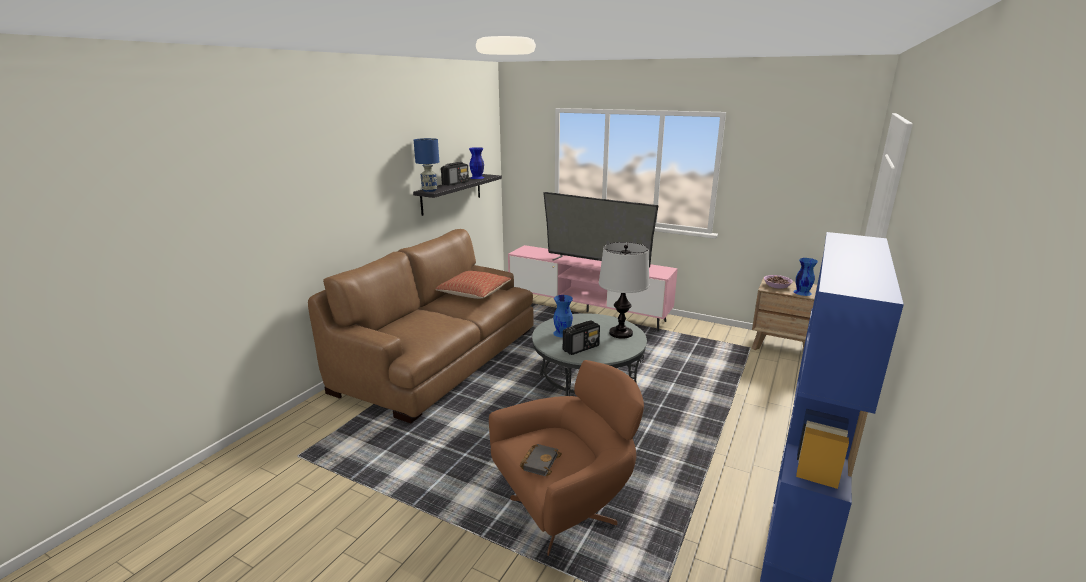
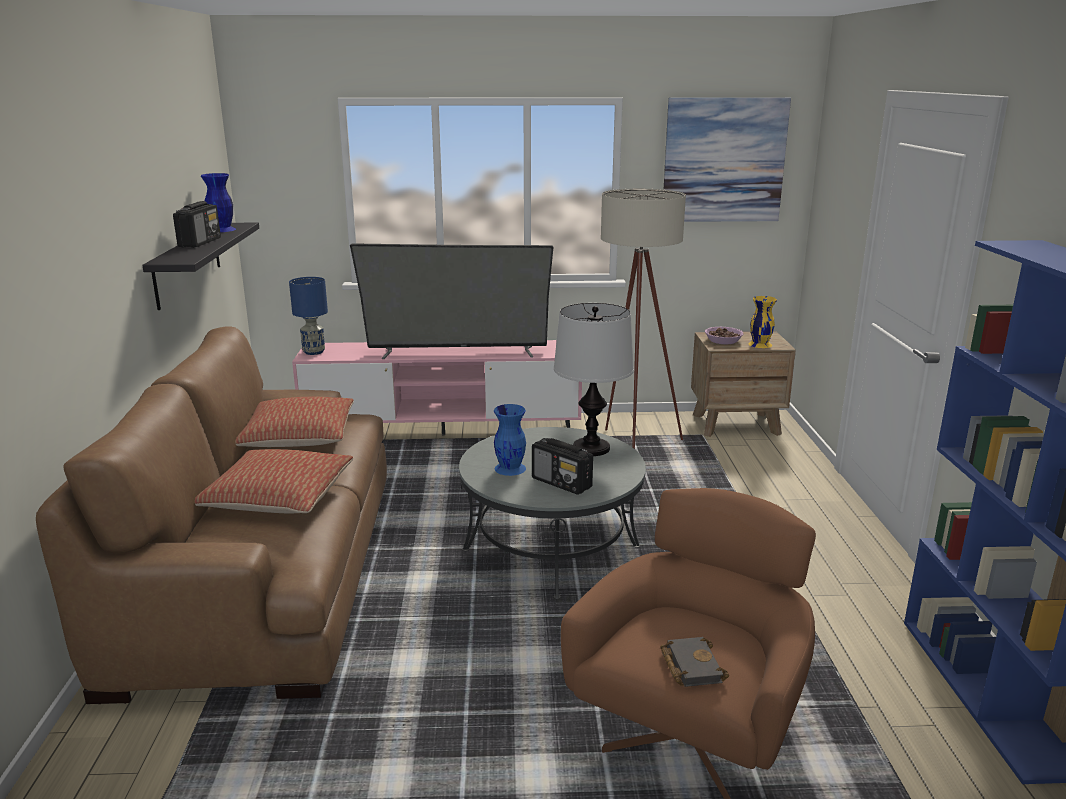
camera: 30 degrees left, 0 degrees up
blue table lamp [414,138,439,192] -> blue table lamp moved to [289,277,328,355]
radio [563,320,600,355] -> radio turned 105 degrees clockwise [532,438,593,495]
blue vase [793,258,818,296] -> yellow vase [748,296,777,348]
none -> pillow [195,449,353,513]
none -> beige floor lamp [601,189,686,449]
none -> picture [664,97,791,222]

